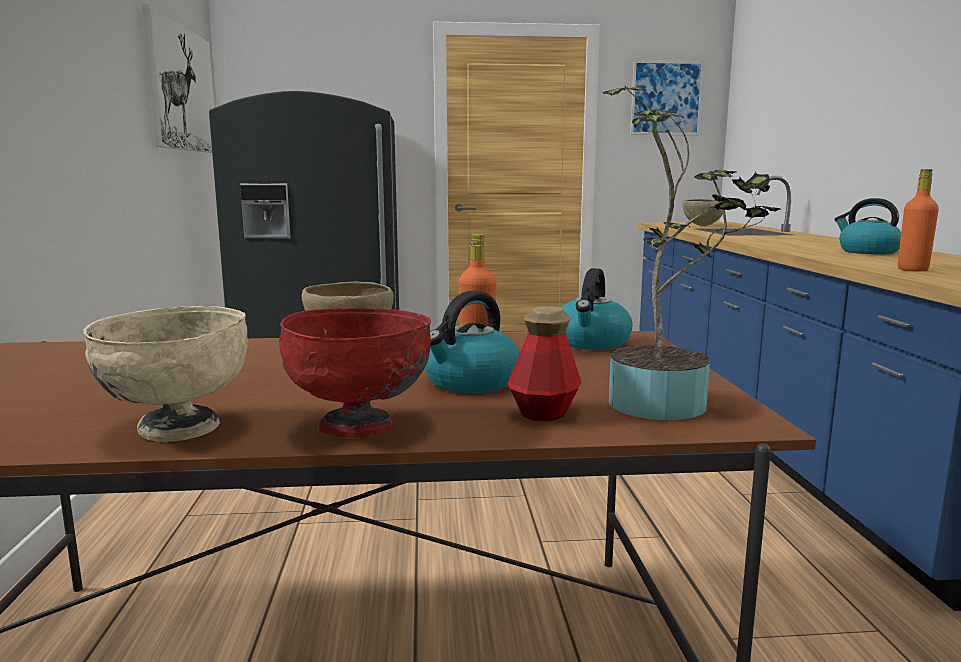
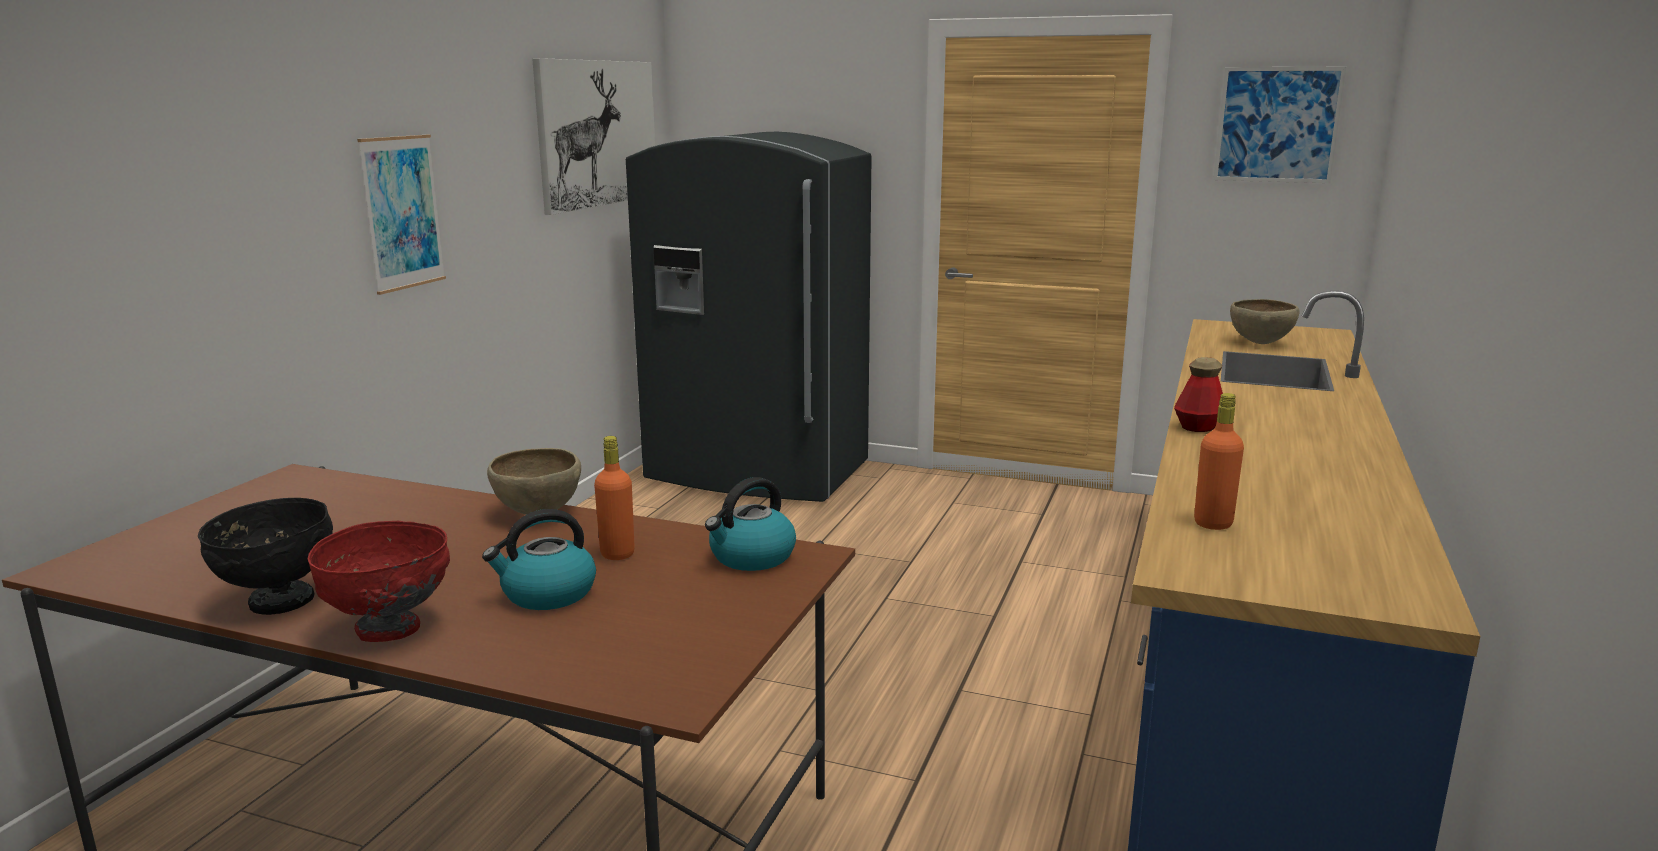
camera: 25 degrees right, 5 degrees up
beige bowl [83,306,248,442] -> black bowl [198,498,333,615]
bottle [508,306,582,421] -> bottle moved to [1174,357,1223,432]
potted plant [603,86,781,420] -> none
kettle [835,198,901,254] -> none
none -> picture [357,135,446,295]

